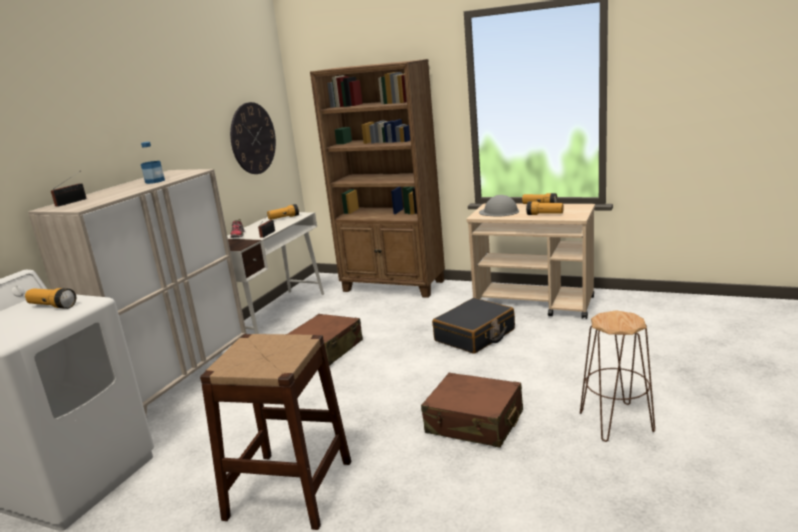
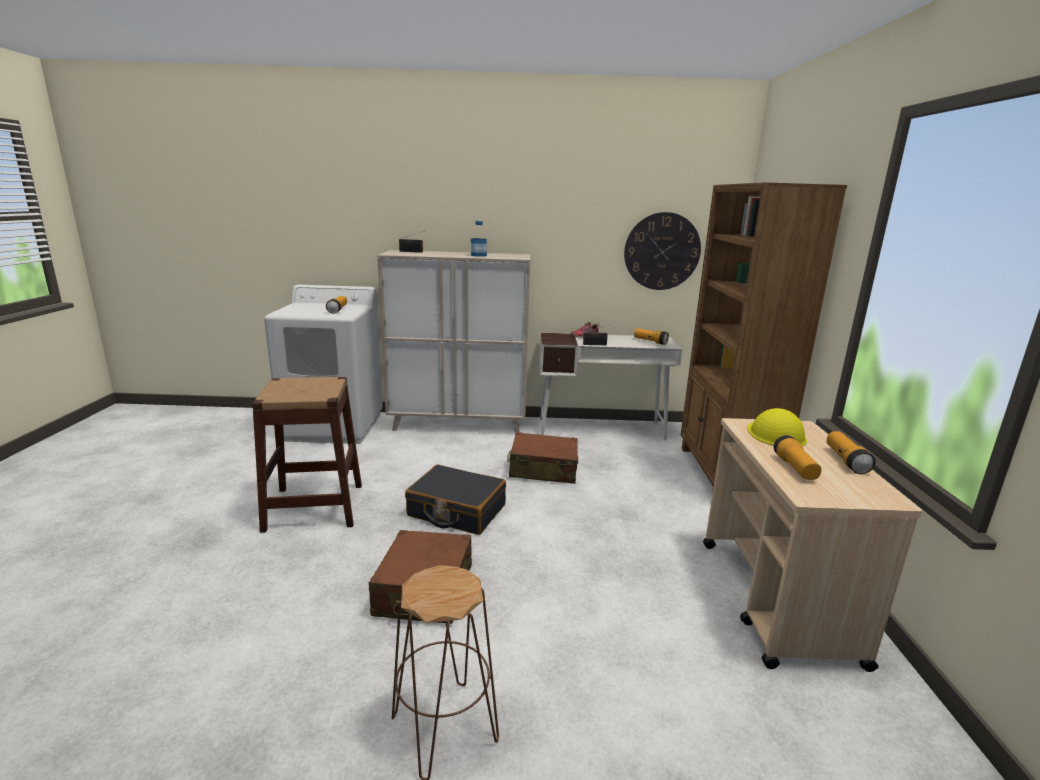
camera: 65 degrees right, 0 degrees up
black suitcase [432,298,515,354] -> black suitcase moved to [405,465,506,535]
grey hard hat [479,195,519,217] -> yellow hard hat [747,408,807,446]

